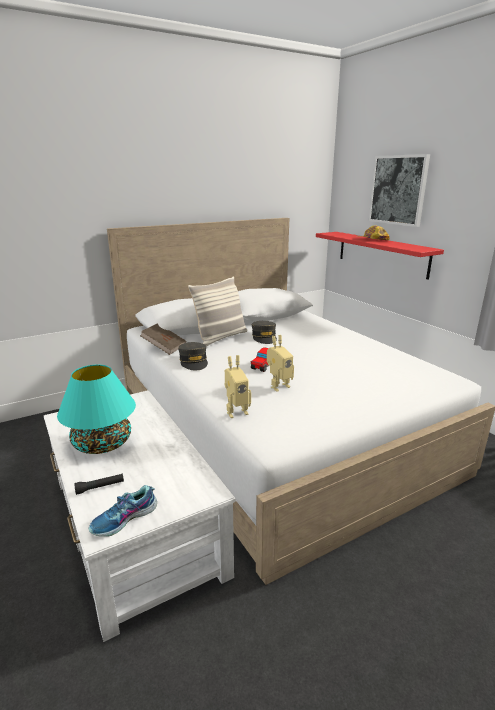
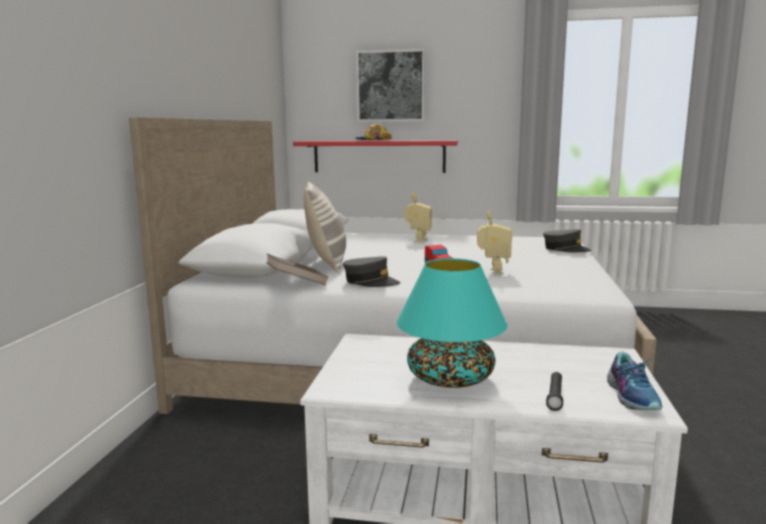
camera: 50 degrees left, 10 degrees down
toy robot [225,355,251,418] -> toy robot moved to [405,192,432,242]
grey cap [252,321,277,344] -> grey cap moved to [543,229,592,252]

